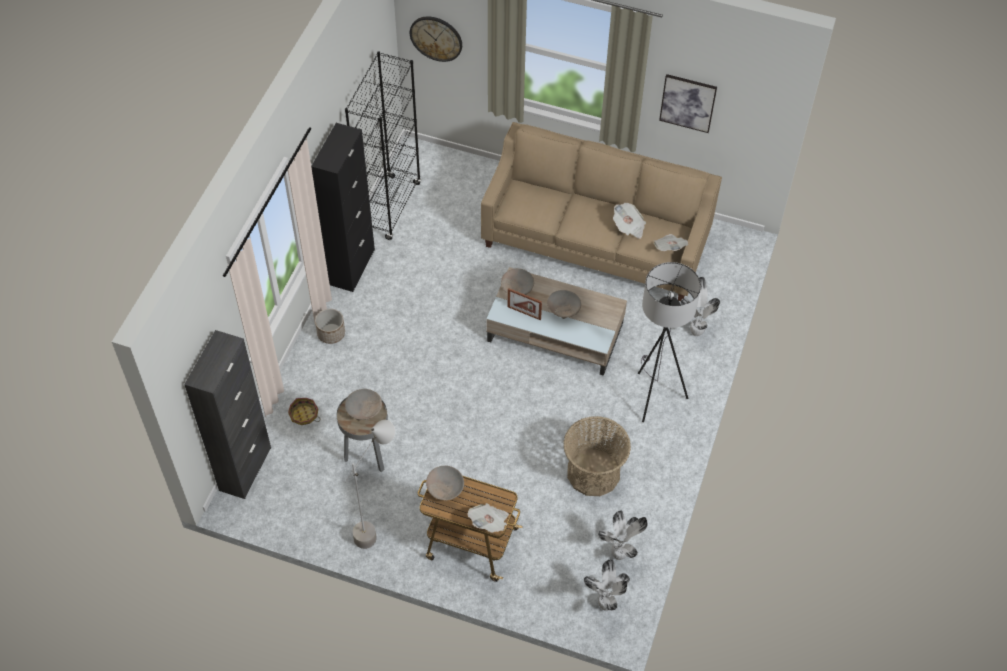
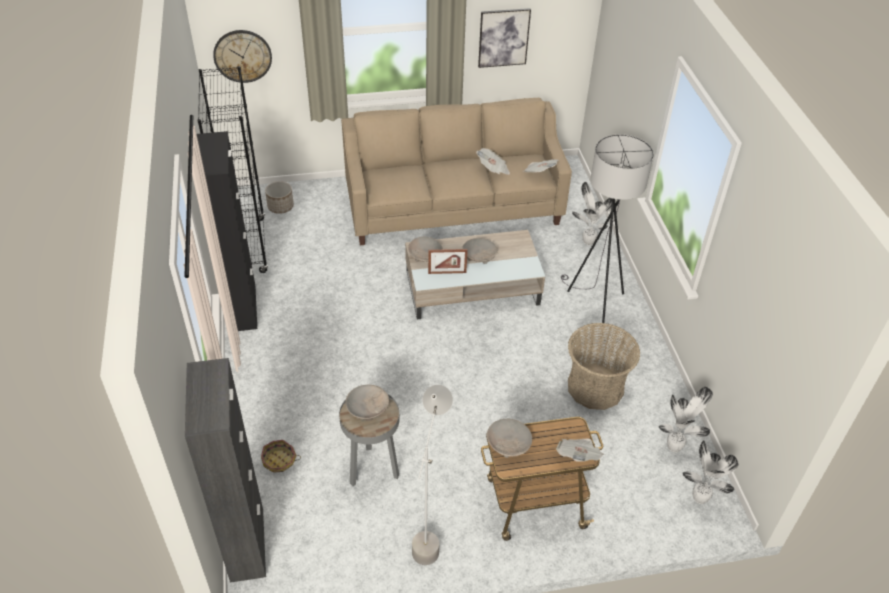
camera: 30 degrees left, 10 degrees down
planter [315,309,345,344] -> planter moved to [265,181,294,214]

